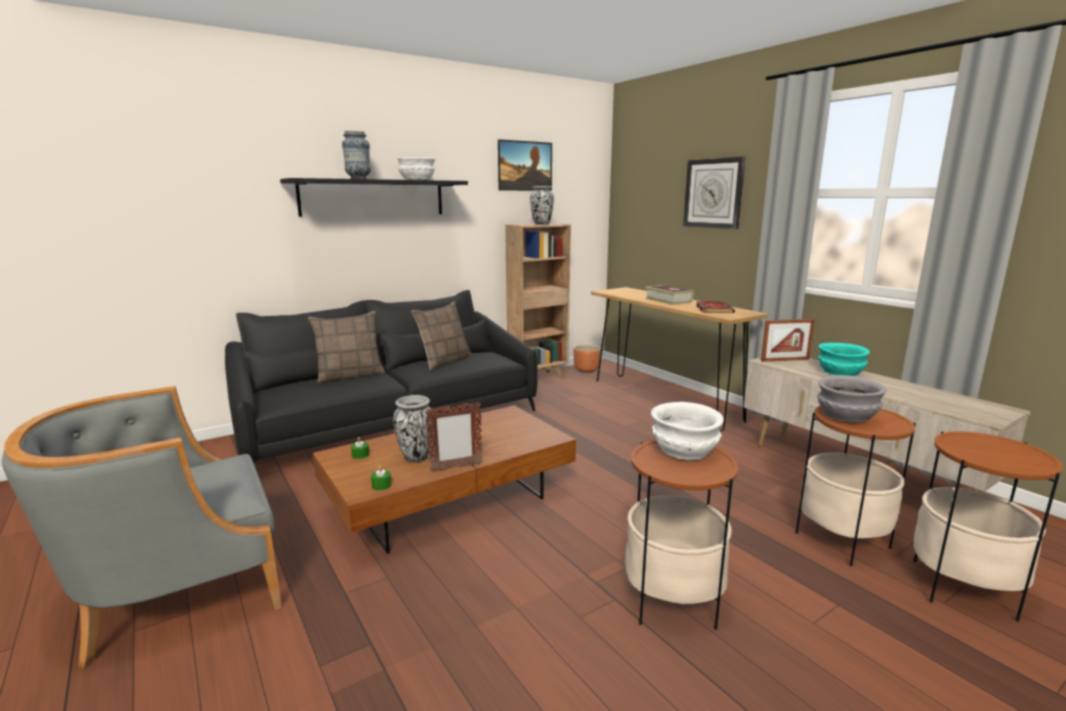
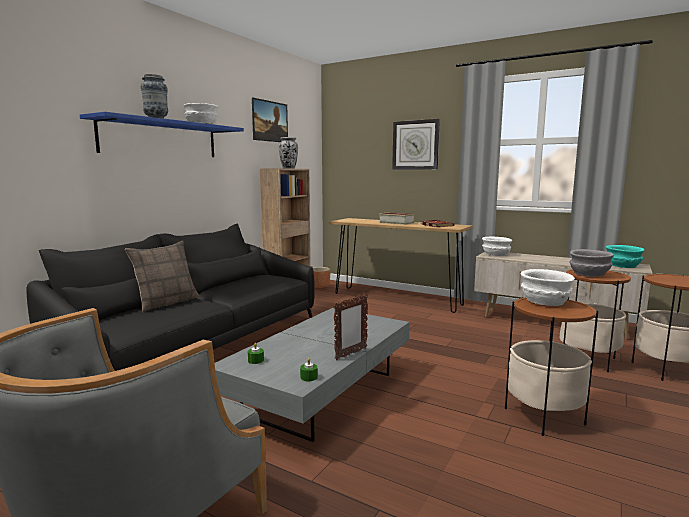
camera: 25 degrees left, 5 degrees down
black shelf [280,178,468,217] -> blue shelf [80,112,244,157]
brown coffee table [313,405,576,554] -> grey coffee table [215,308,410,442]
vase [393,395,433,463] -> none
pillow [411,301,472,371] -> none
picture frame [761,319,815,362] -> white bowl [482,237,512,256]
turquoise bowl [818,343,870,376] -> turquoise bowl moved to [606,245,644,268]

